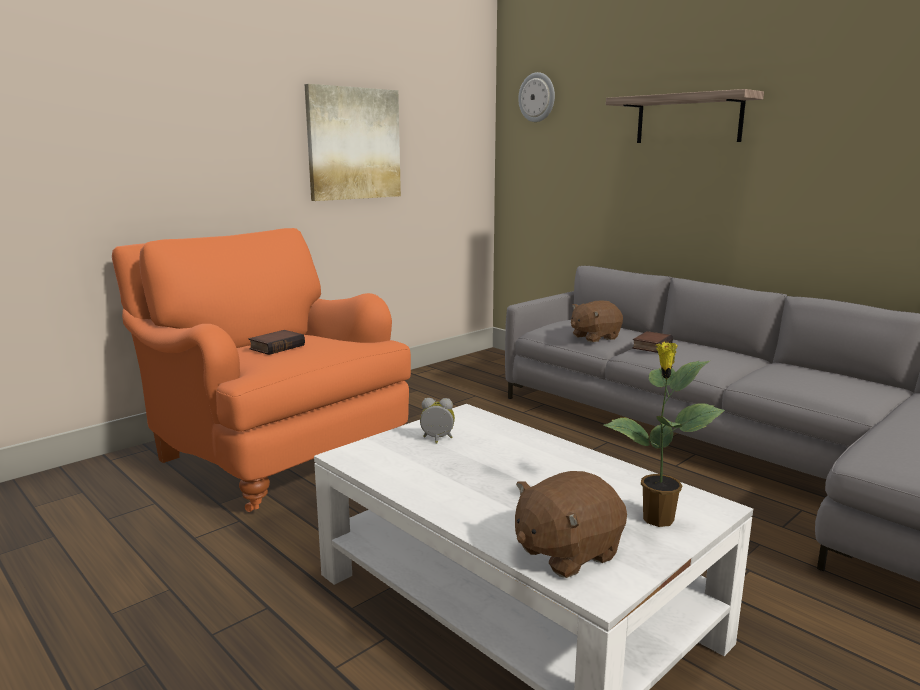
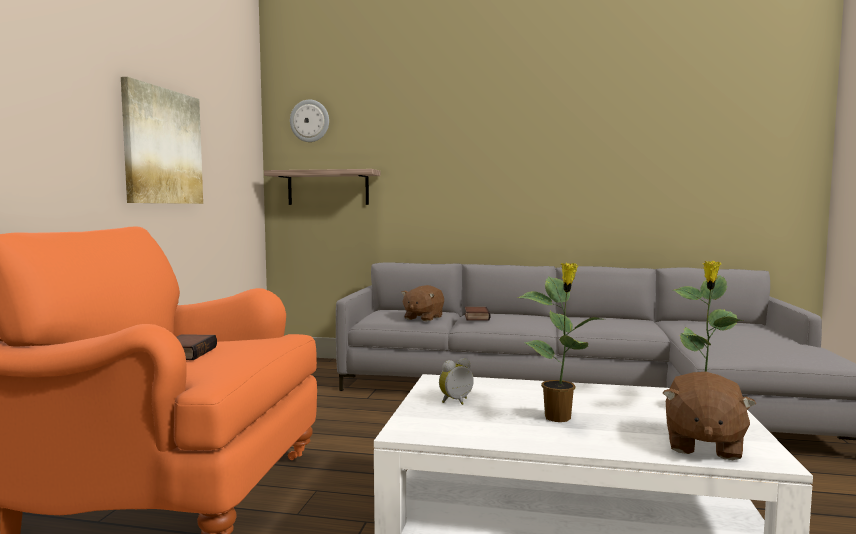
camera: 35 degrees left, 10 degrees down
shelf [606,89,764,143] -> shelf moved to [264,169,381,205]
none -> potted plant [517,262,602,422]

